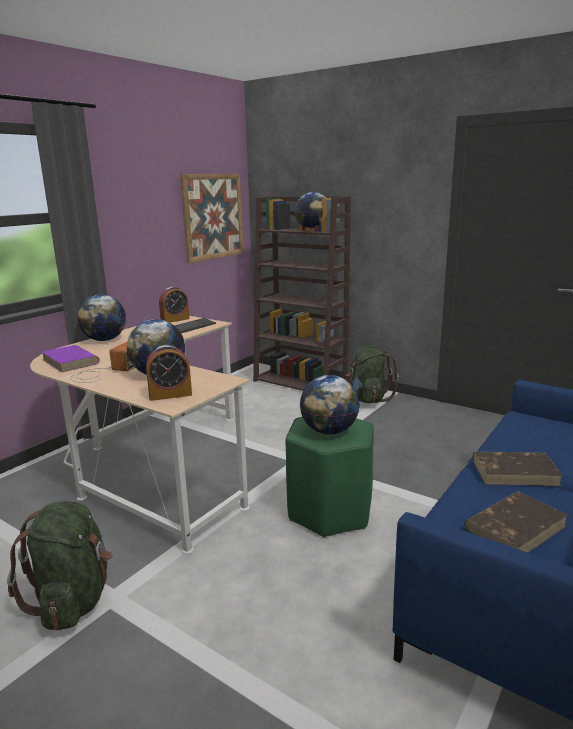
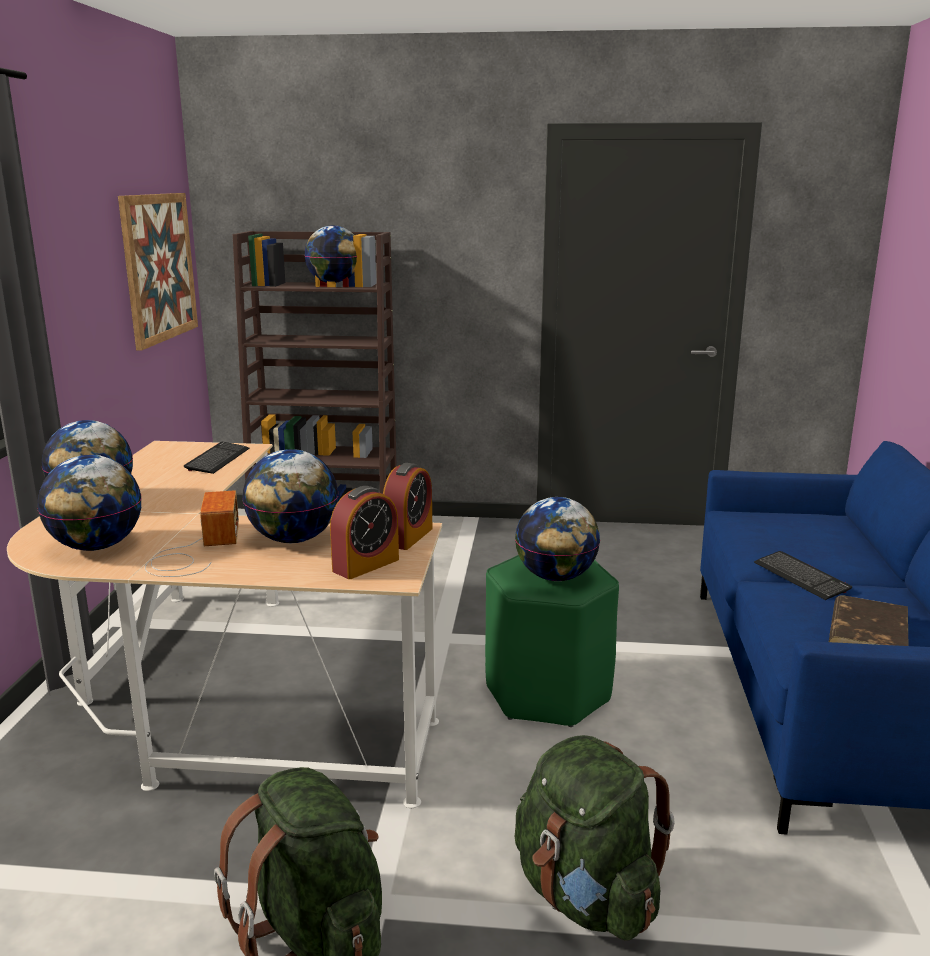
camera: 30 degrees left, 0 degrees up
purple book [42,345,100,373] -> globe [38,455,142,551]
alarm clock [159,287,190,323] -> alarm clock moved to [383,463,432,550]
green backpack [346,345,399,403] -> green backpack moved to [515,735,675,941]
brown book [473,452,563,486] -> keyboard [754,551,852,600]

